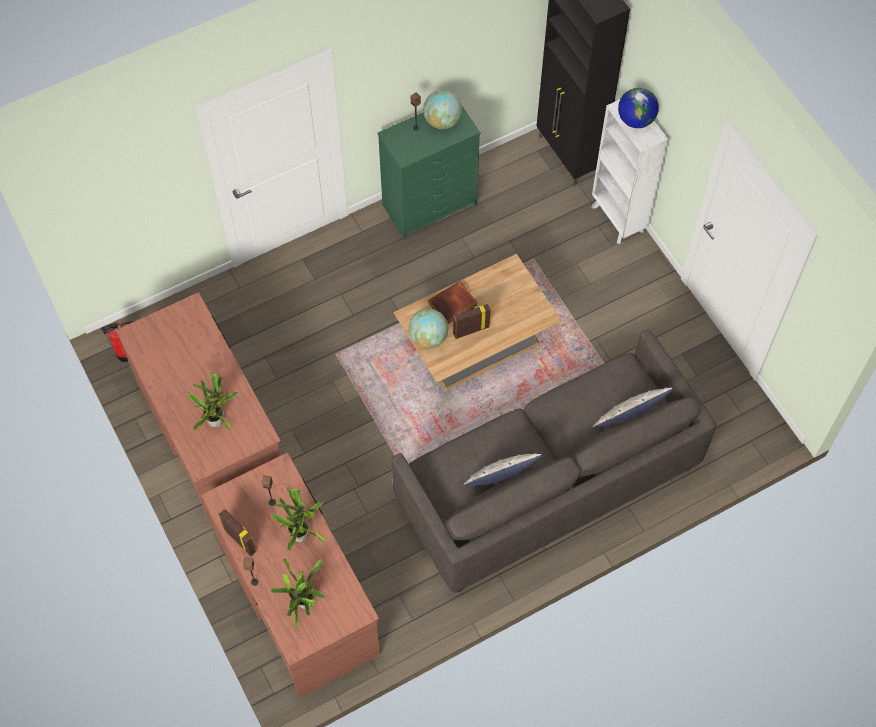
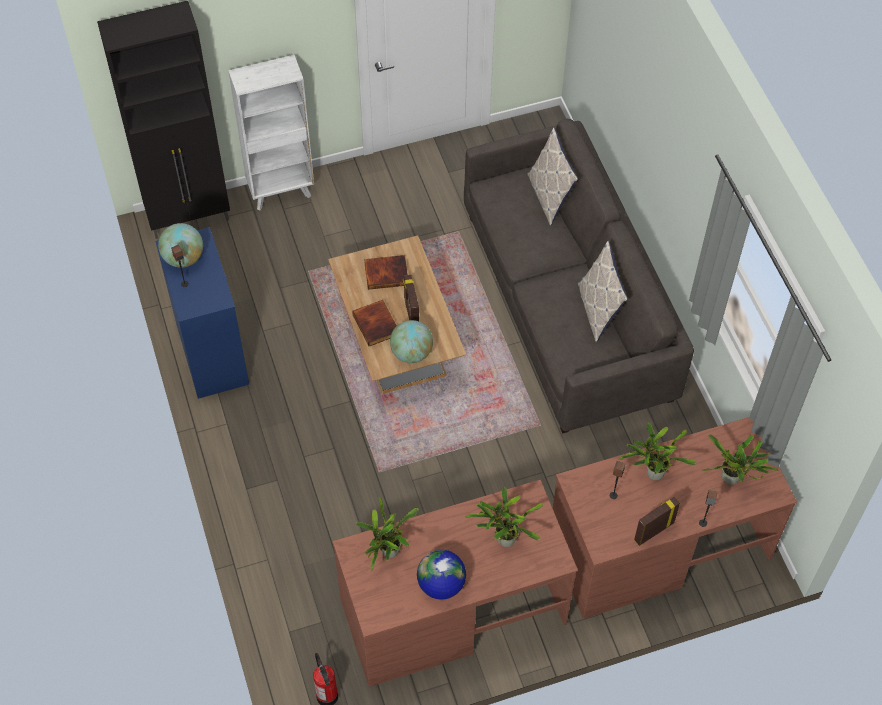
camera: 80 degrees left, 5 degrees down
green dresser [377,106,481,239] -> blue dresser [155,227,249,399]
globe [618,88,659,128] -> globe moved to [417,550,466,600]
none -> potted plant [356,497,419,571]
none -> book [364,255,408,290]

